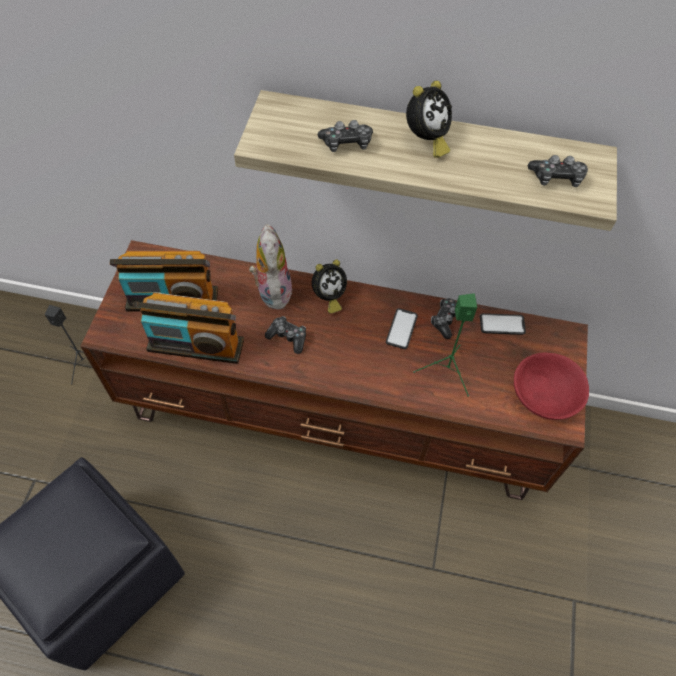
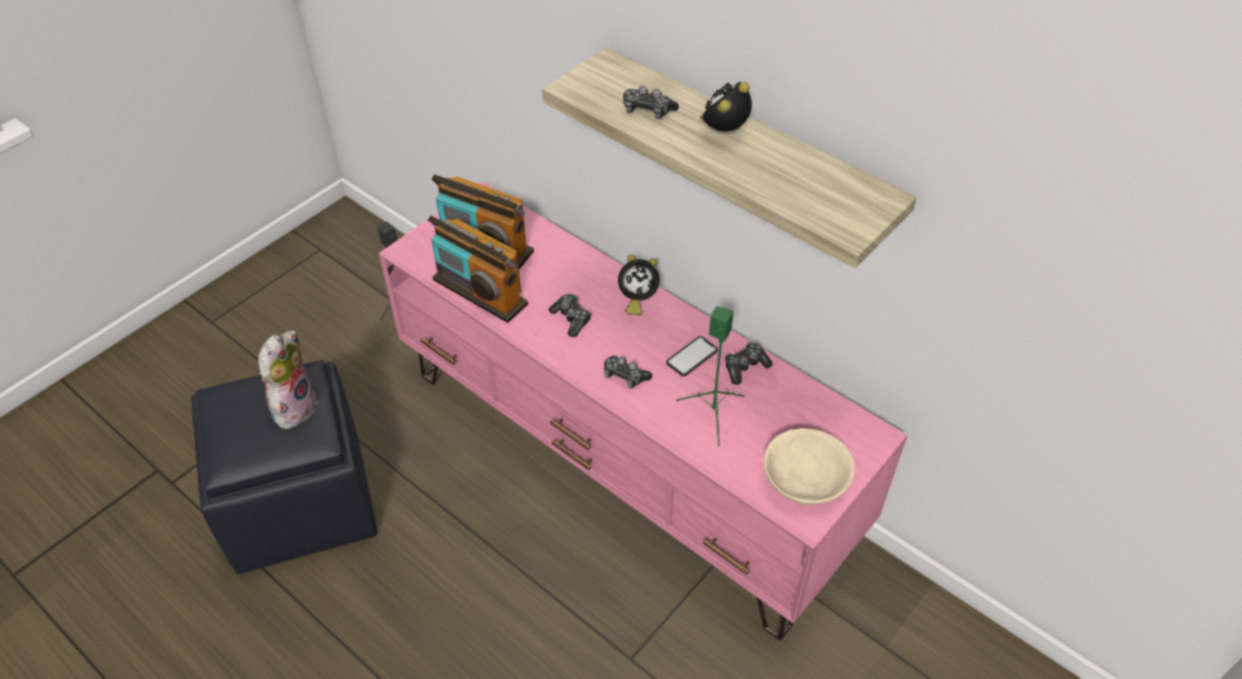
camera: 30 degrees right, 10 degrees down
brown tv stand [80,240,588,500] -> pink tv stand [379,181,908,640]
plush toy [249,224,293,310] -> plush toy moved to [258,331,318,433]
alarm clock [406,81,452,158] -> alarm clock turned 150 degrees clockwise [700,82,752,131]
phone [480,313,526,335] -> none
red bowl [514,353,589,420] -> beige bowl [764,428,855,505]
game controller [528,155,588,187] -> game controller moved to [604,356,652,389]

